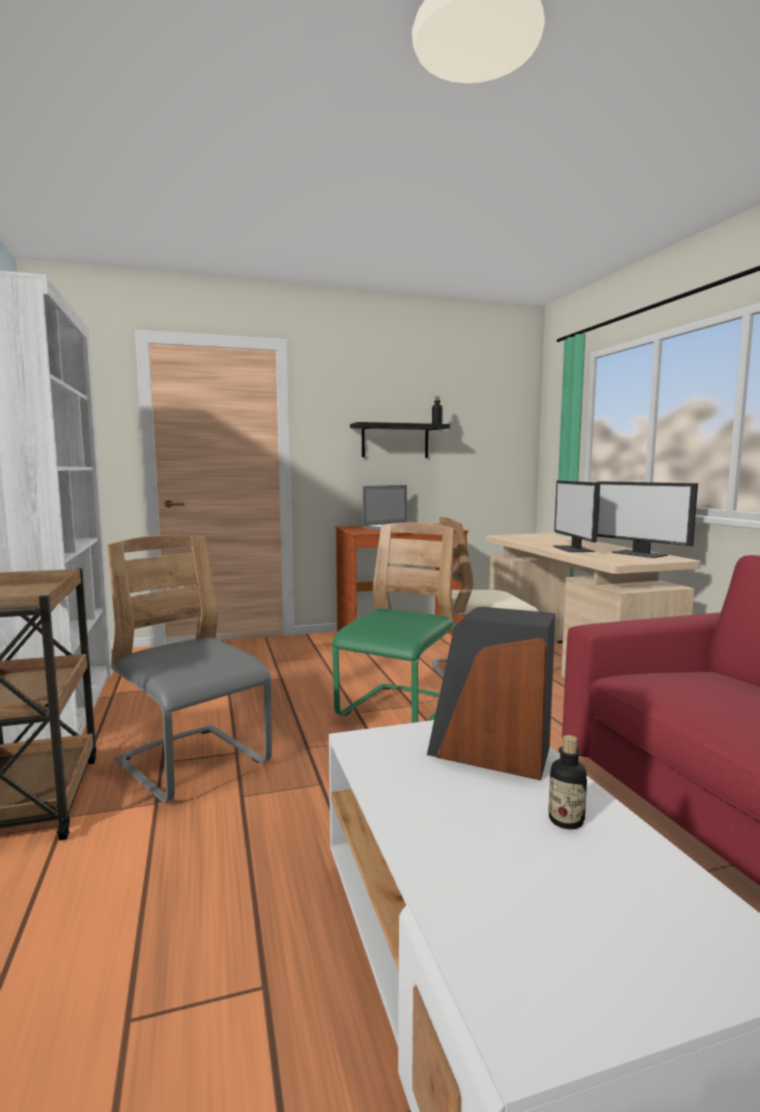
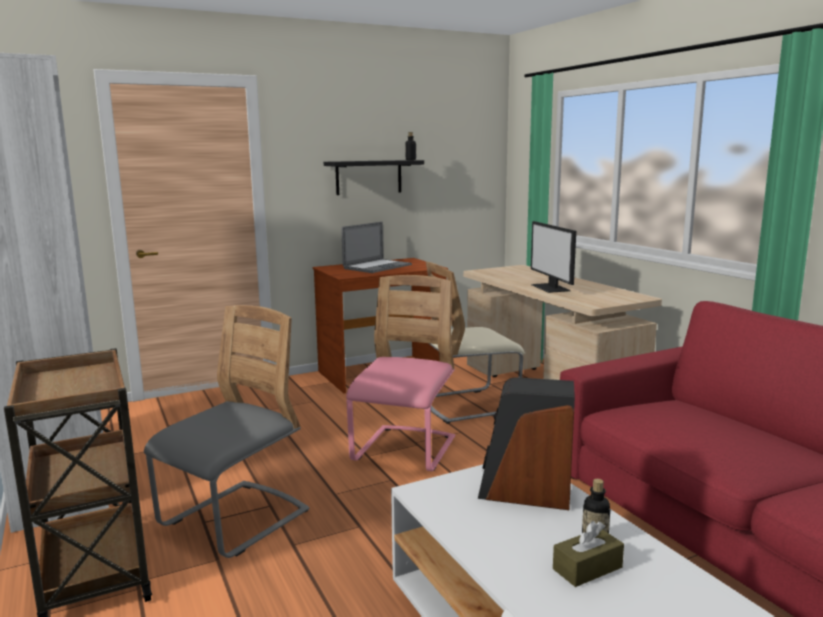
camera: 10 degrees left, 5 degrees up
grey chair [107,535,272,803] -> grey chair turned 90 degrees clockwise [144,305,309,558]
green chair [332,522,456,723] -> pink chair [346,275,455,471]
monitor [597,481,698,558] -> none
none -> brown tissue box [553,521,624,587]

